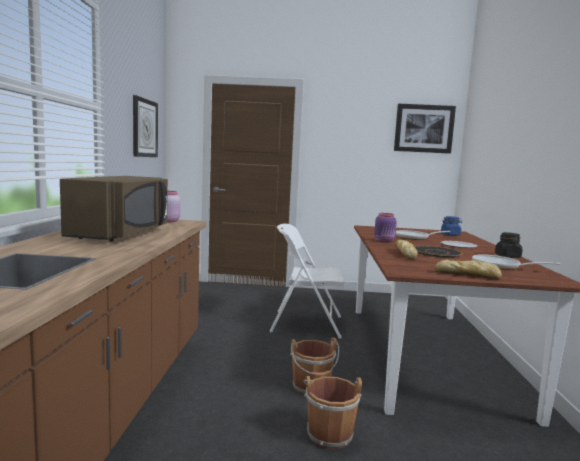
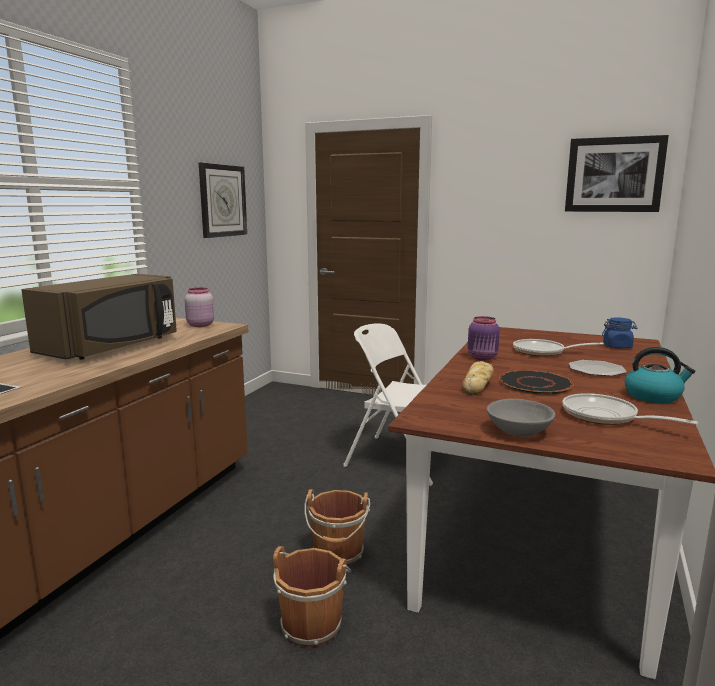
camera: 20 degrees right, 5 degrees up
bread [435,260,502,279] -> grey bowl [487,399,555,437]
black jar [495,232,522,258] -> kettle [625,347,695,403]

